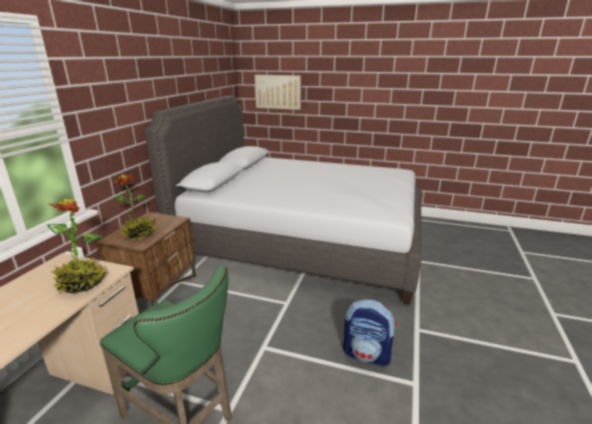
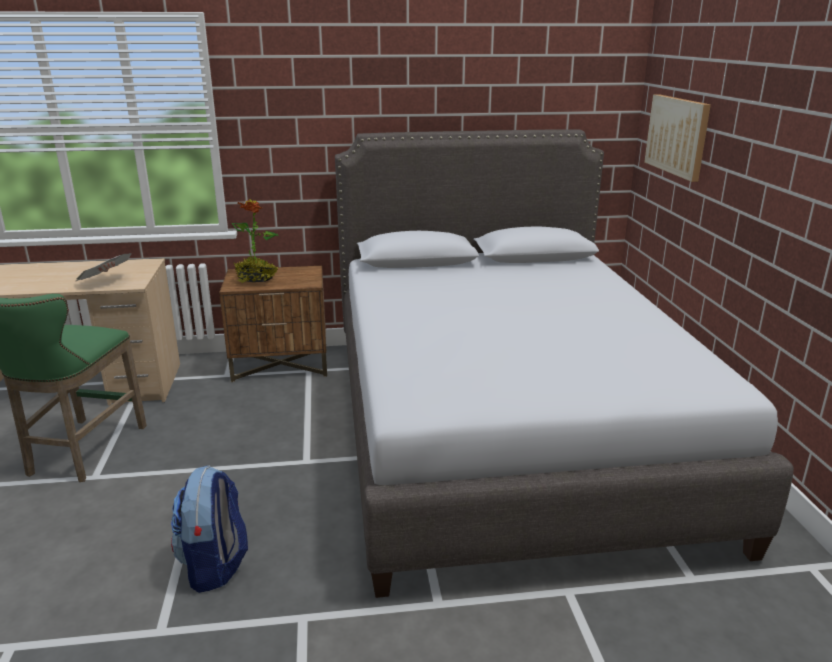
camera: 65 degrees right, 0 degrees up
potted plant [47,199,108,293] -> newspaper [76,253,131,281]

